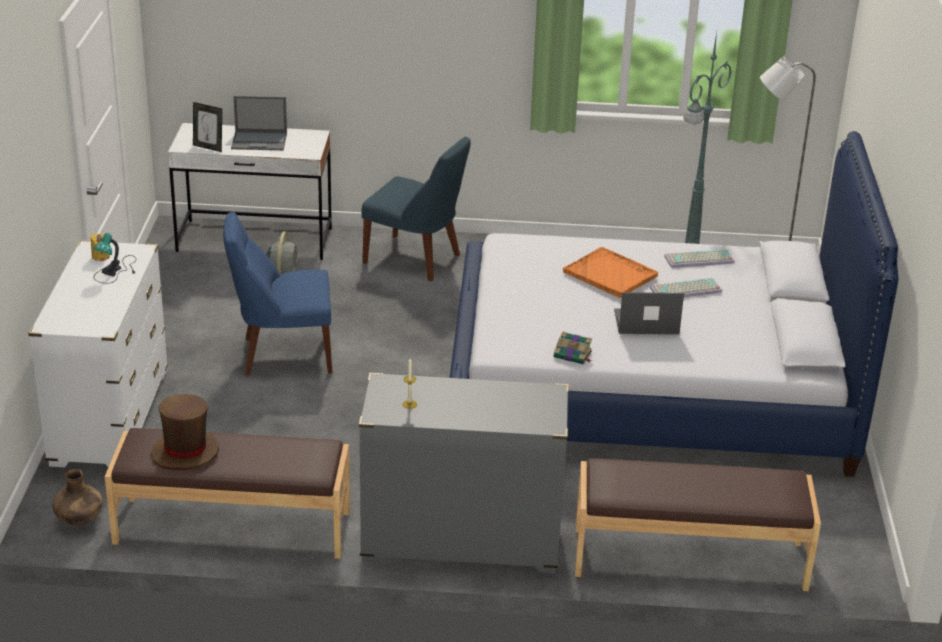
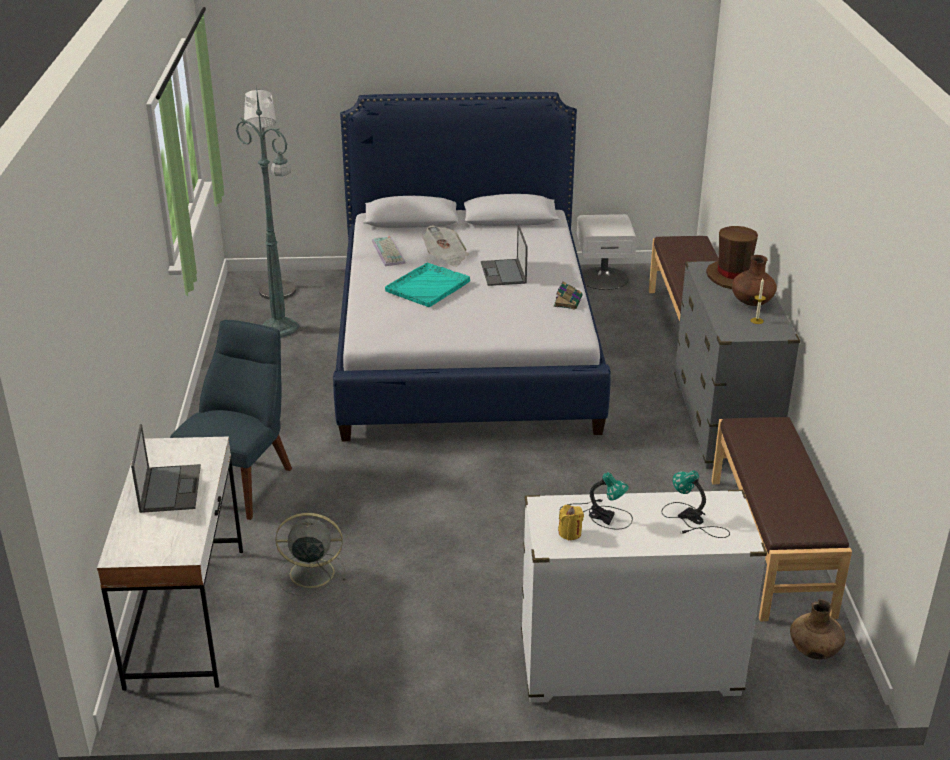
camera: 95 degrees left, 0 degrees up
brown hat [151,394,219,470] -> brown hat moved to [706,226,758,289]
picture frame [193,102,222,152] -> none
blue chair [223,212,332,375] -> none
orange tray [563,247,658,298] -> turquoise tray [385,263,470,307]
keyboard [650,278,722,297] -> newspaper [422,225,469,267]
none -> white nightstand [577,214,637,290]
none -> table lamp [662,470,730,538]
none -> brown vase [732,255,777,306]

